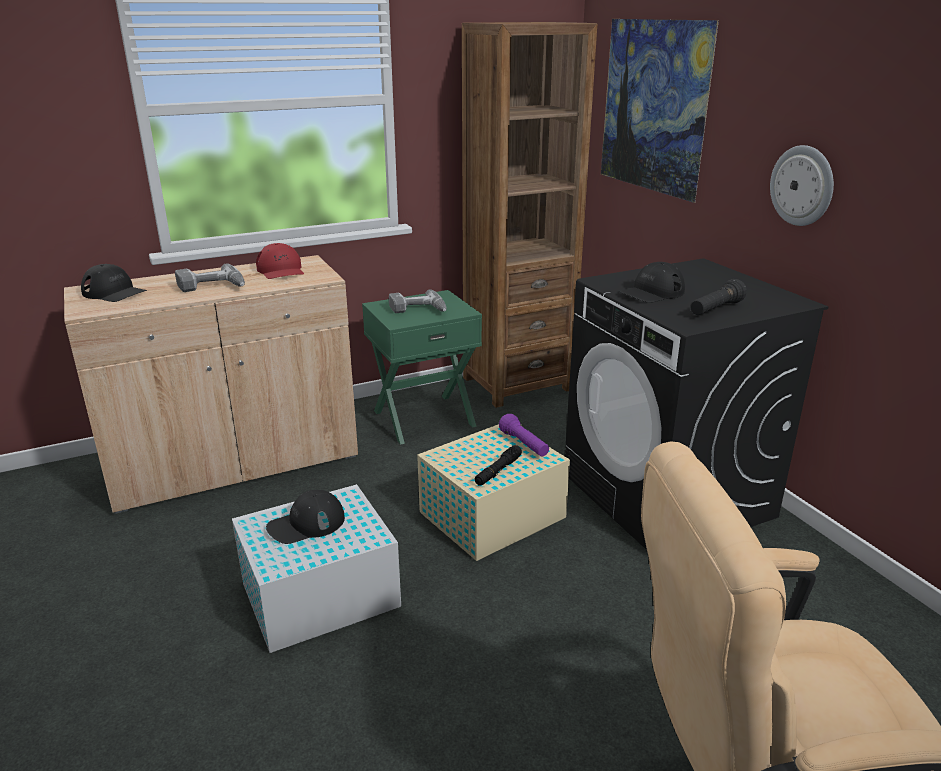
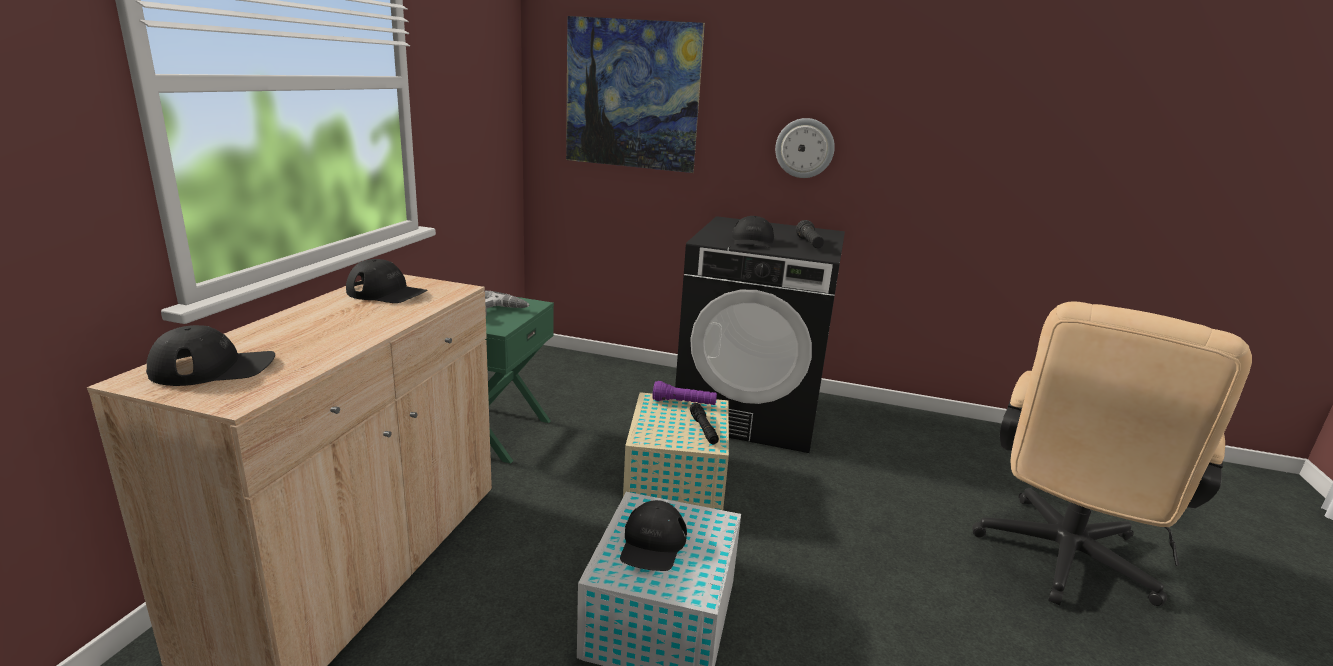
camera: 50 degrees left, 5 degrees down
power drill [175,263,245,292] -> none
red cap [256,243,304,279] -> black cap [346,259,427,303]
brown bookcase [462,22,597,408] -> none

